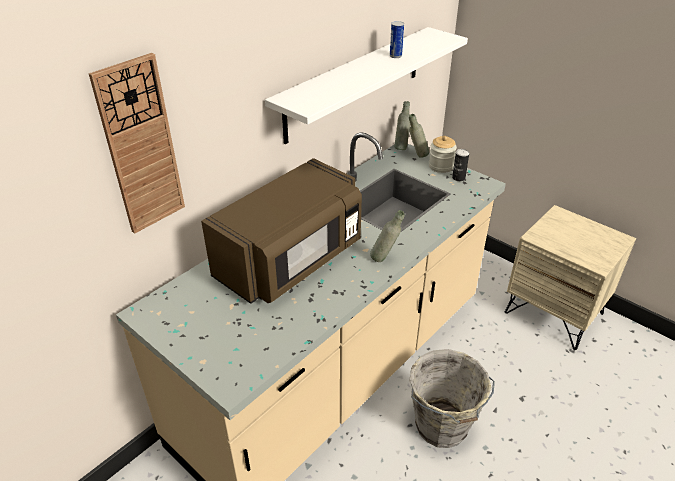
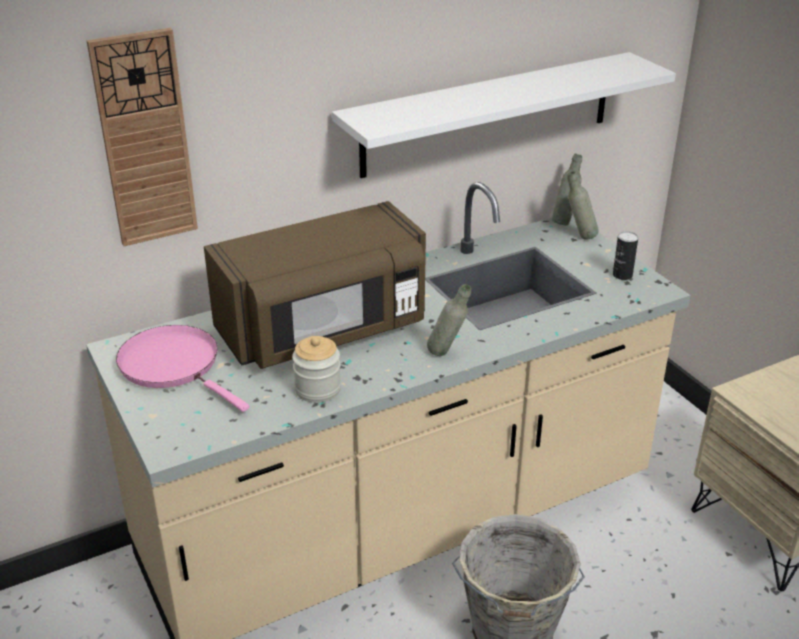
camera: 20 degrees right, 5 degrees down
can [390,21,404,58] -> none
jar [429,136,457,173] -> jar moved to [292,336,341,403]
none -> pink frying pan [116,325,250,412]

